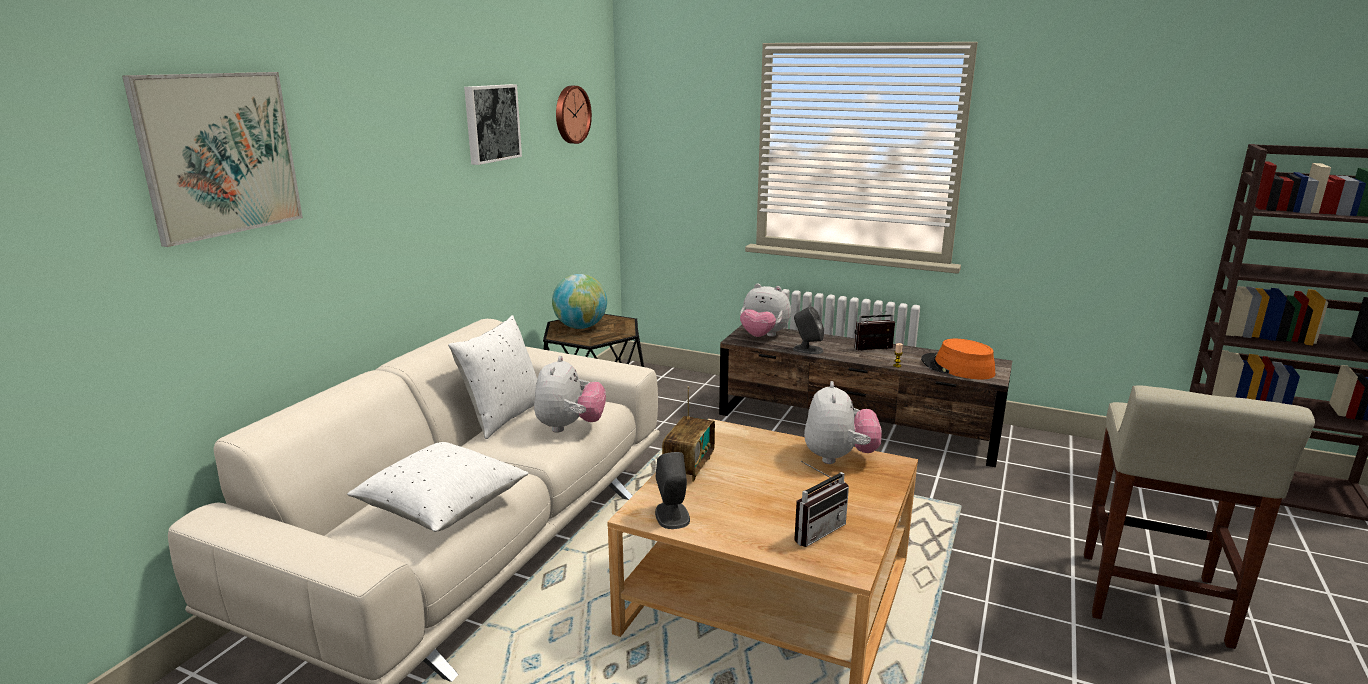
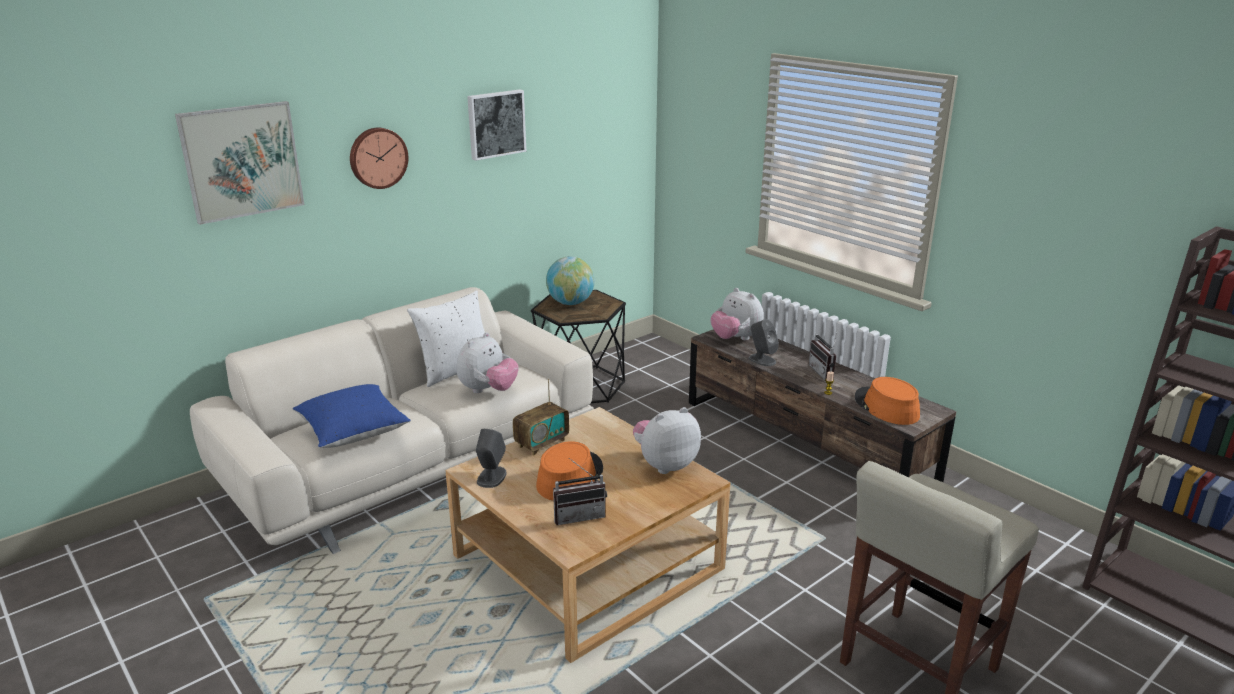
camera: 25 degrees right, 5 degrees up
white pillow [347,442,529,532] -> blue pillow [293,384,411,448]
wall clock [556,86,592,144] -> wall clock moved to [350,128,408,189]
plush toy [804,381,882,464] -> plush toy turned 150 degrees counterclockwise [633,407,701,474]
radio [854,311,895,351] -> radio turned 120 degrees counterclockwise [809,329,838,381]
none -> orange hat [536,441,603,501]

